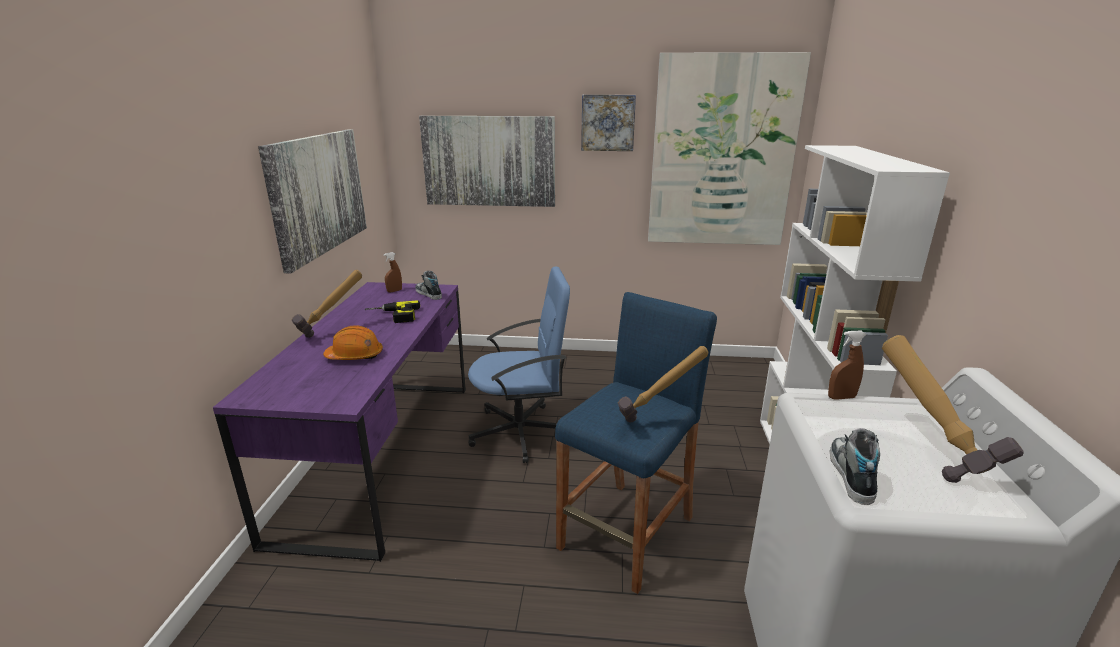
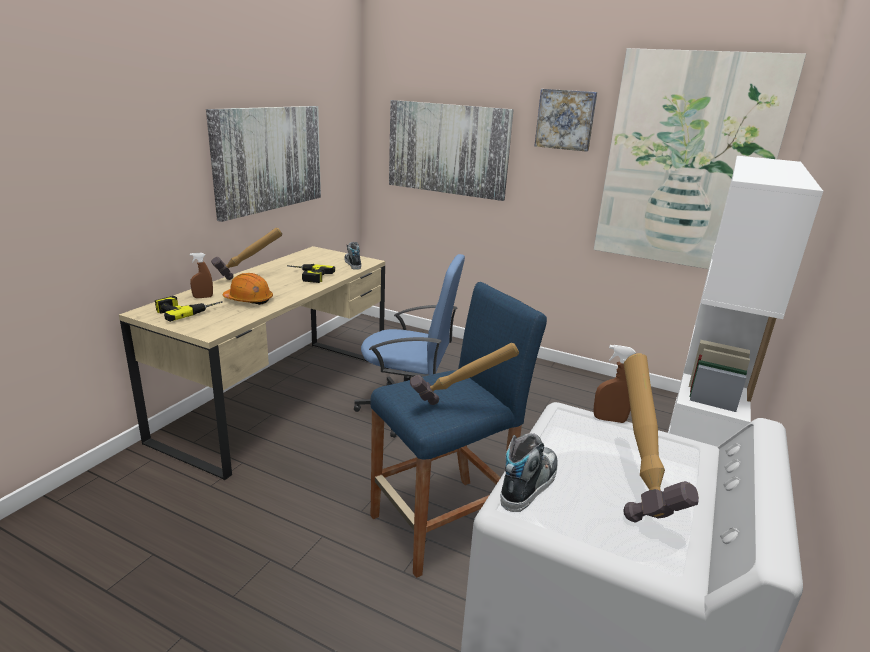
camera: 20 degrees right, 0 degrees up
purple desk [213,282,466,562] -> beige desk [119,246,385,481]
brown spray bottle [384,252,402,293] -> brown spray bottle moved to [190,253,213,298]
none -> power drill [155,296,222,322]

